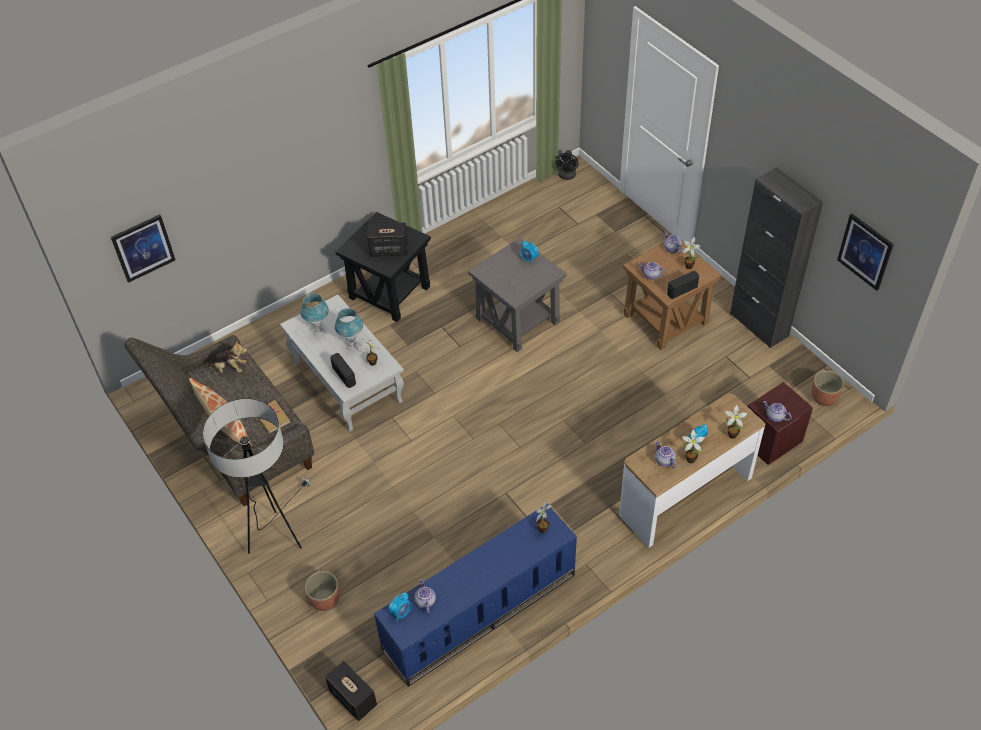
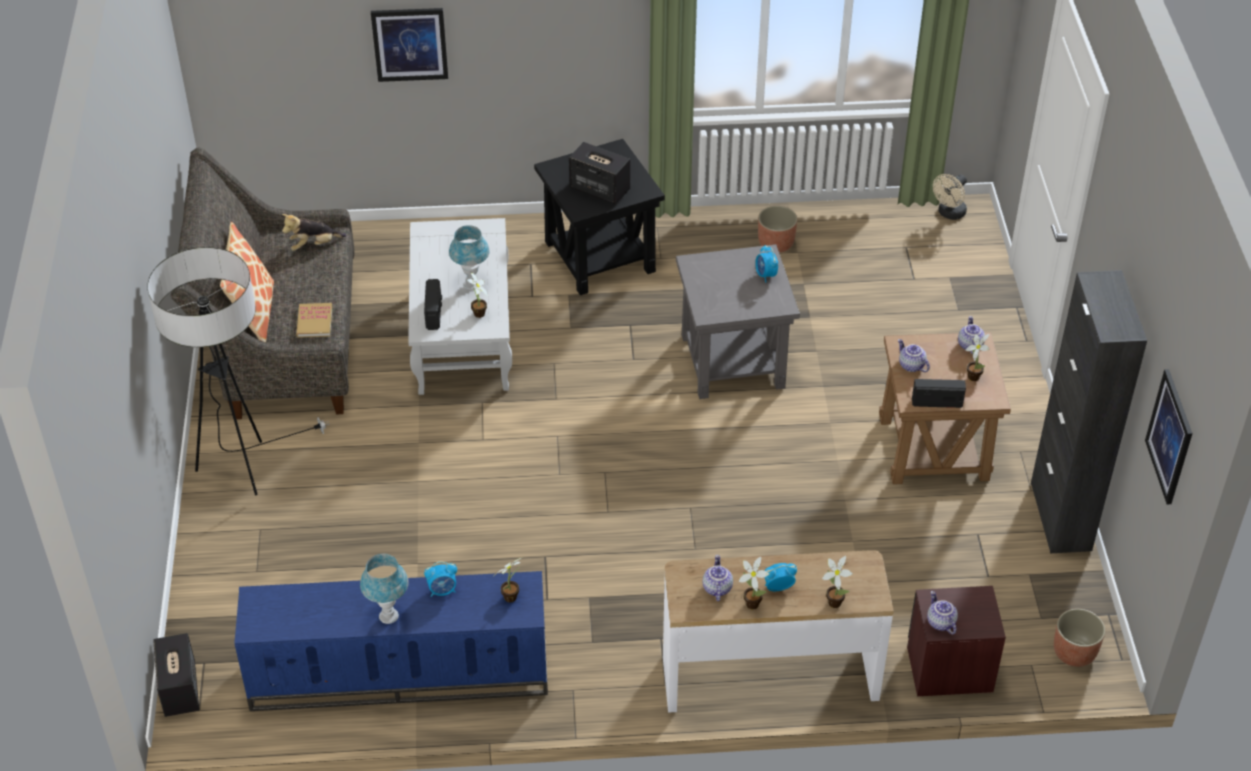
camera: 30 degrees right, 5 degrees down
picture [111,214,175,283] -> picture moved to [371,8,448,82]
plush toy [205,340,247,372] -> plush toy turned 120 degrees clockwise [282,214,346,251]
blue table lamp [300,293,329,336] -> blue table lamp moved to [360,554,409,624]
planter [305,571,339,611] -> planter moved to [758,206,797,253]
alarm clock [388,592,411,620] -> alarm clock moved to [424,561,457,597]
teapot [414,579,436,613] -> none
black fan [555,150,578,180] -> beige fan [933,174,967,220]

